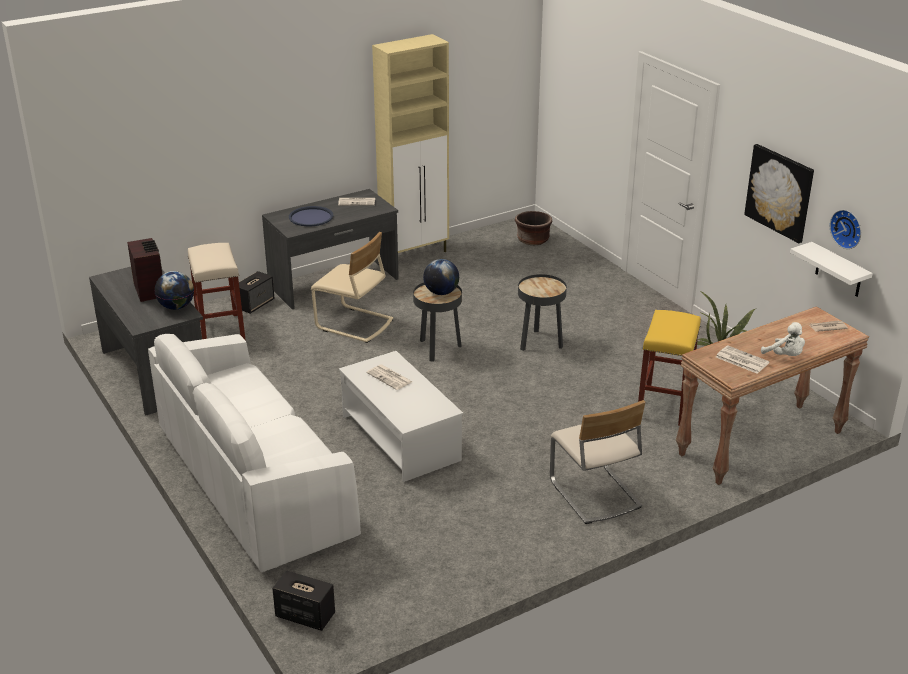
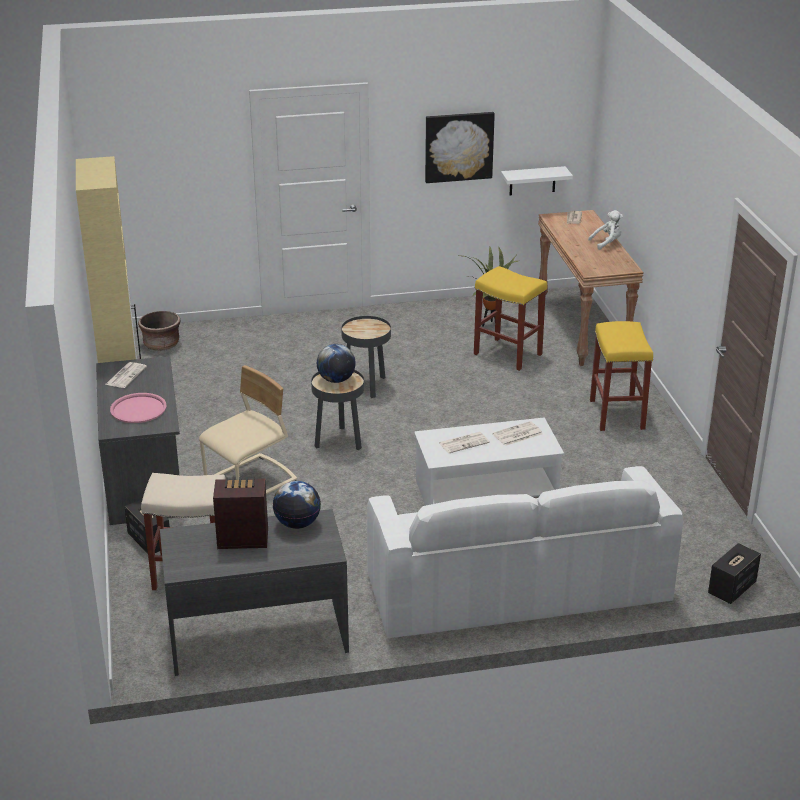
camera: 70 degrees left, 0 degrees up
blue tray [289,206,333,226] -> pink tray [110,393,166,423]
beige chair [550,400,645,524] -> yellow stool [590,321,653,431]
newspaper [716,346,770,373] -> newspaper moved to [493,421,543,446]
wall clock [830,210,861,249] -> none

